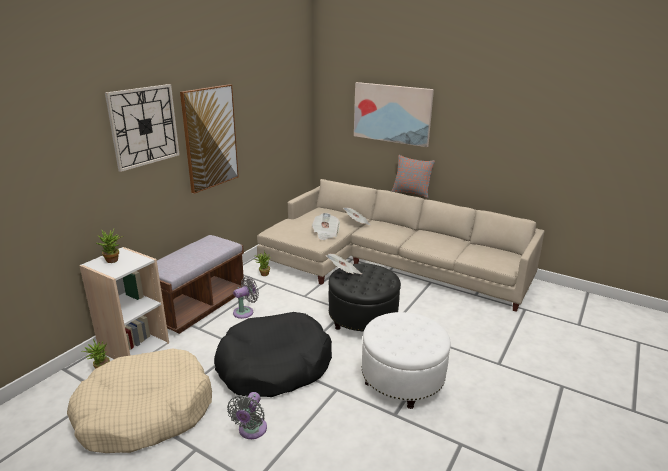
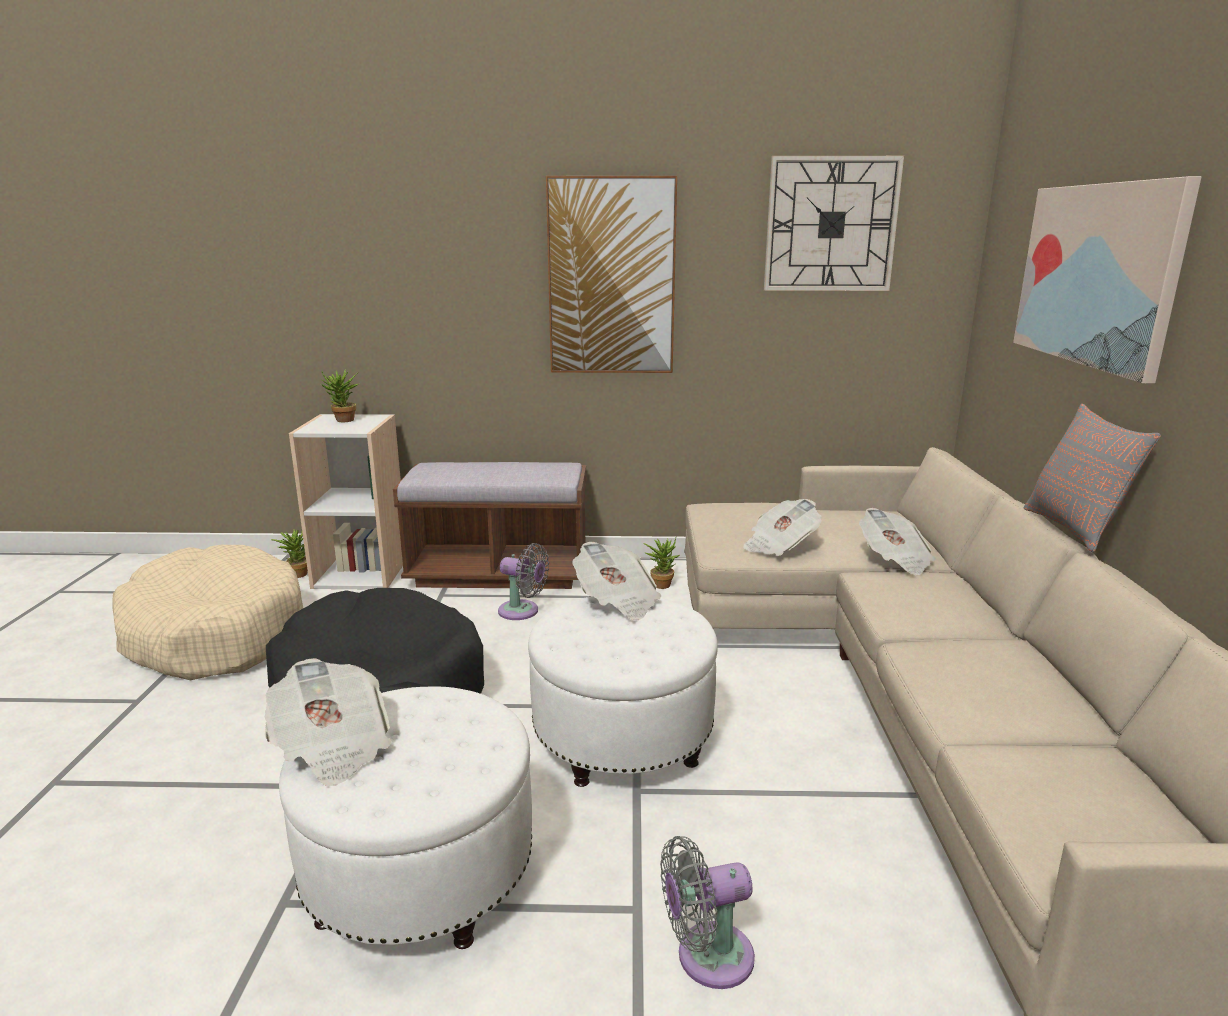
camera: 60 degrees right, 5 degrees down
wall clock [105,84,180,172] -> wall clock moved to [764,156,904,291]
grey fan [227,392,267,439] -> grey fan moved to [660,836,755,989]
black ottoman [328,263,401,331] -> white ottoman [528,596,718,787]
none -> newspaper [264,658,391,786]

